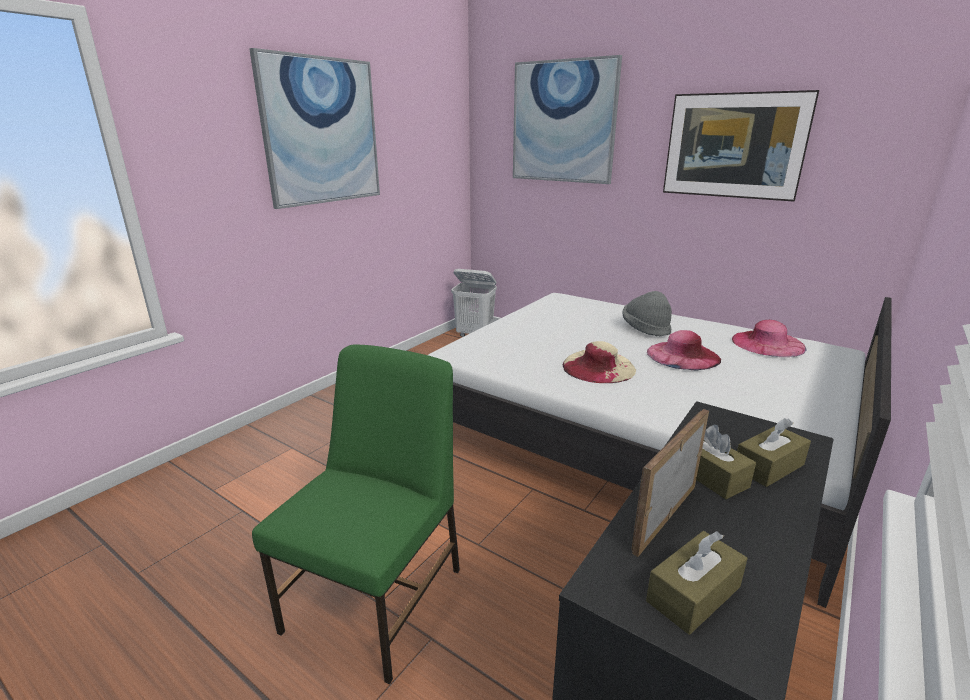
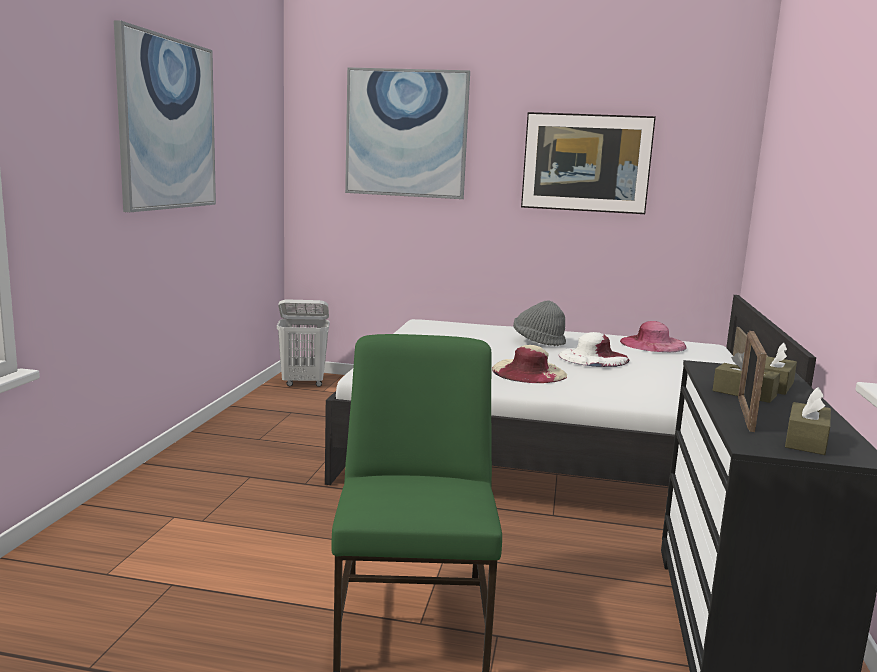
camera: 25 degrees left, 10 degrees down
pink hat [647,330,721,371] -> white hat [559,332,629,367]

